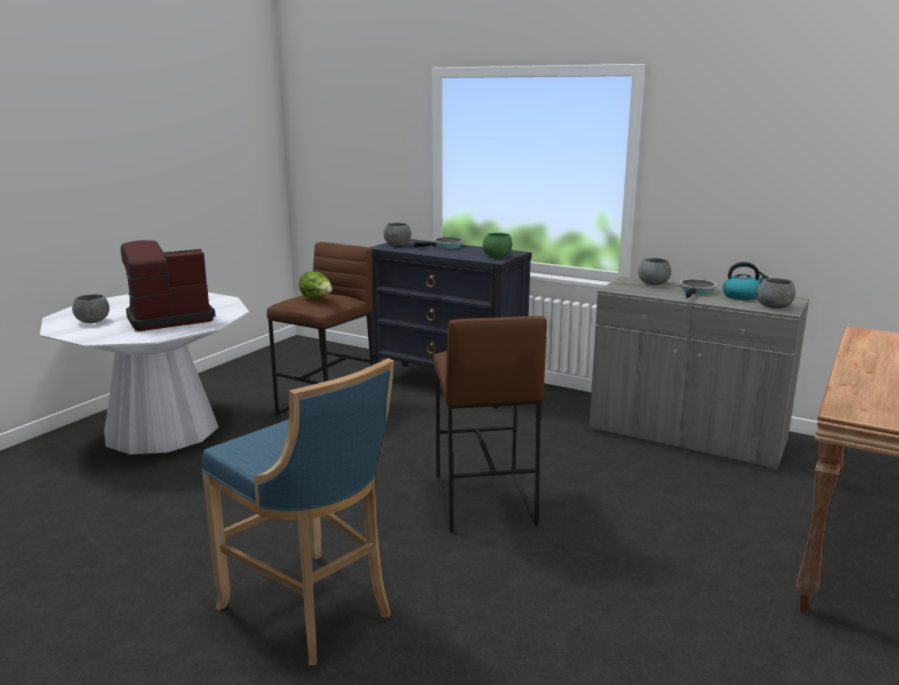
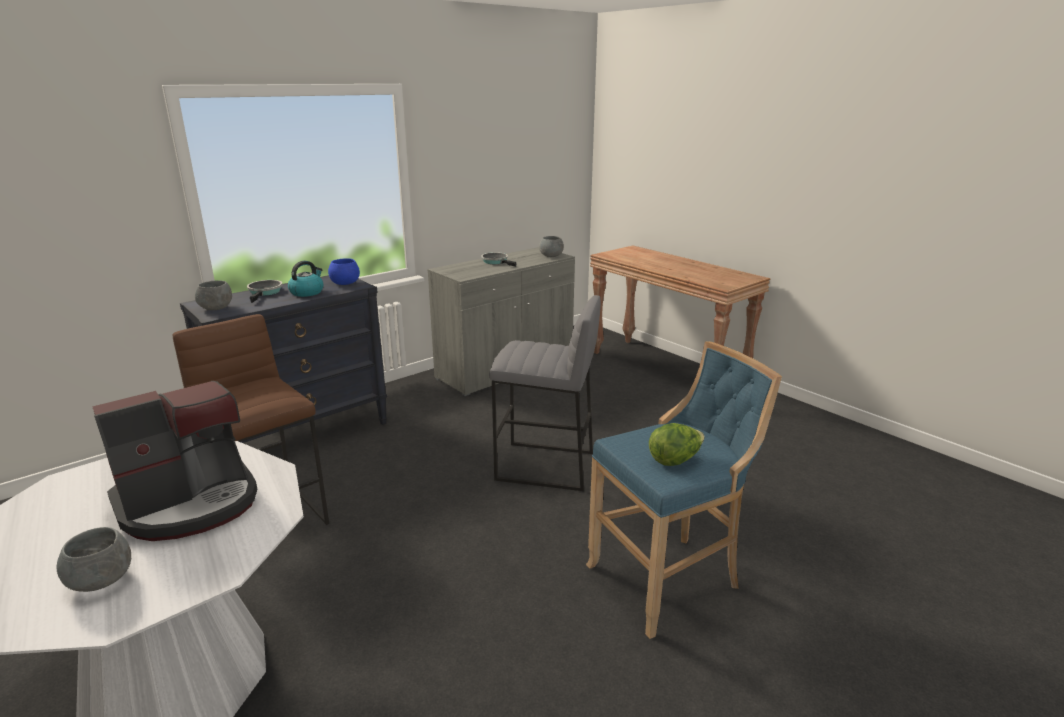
camera: 70 degrees left, 5 degrees up
coffee machine [121,240,215,331] -> coffee machine turned 120 degrees counterclockwise [92,381,257,541]
lettuce [299,271,332,299] -> lettuce moved to [649,423,705,466]
brown stool [433,316,547,533] -> grey stool [489,295,601,491]
green bowl [483,233,512,258] -> blue bowl [328,258,360,285]
grey bowl [638,258,671,285] -> none
kettle [723,262,769,300] -> kettle moved to [288,261,324,297]

